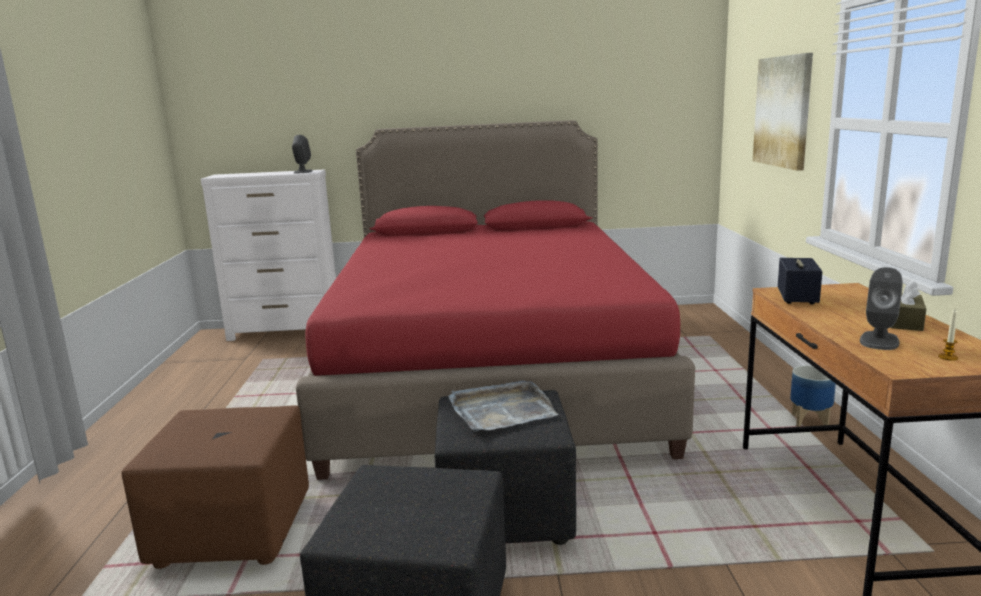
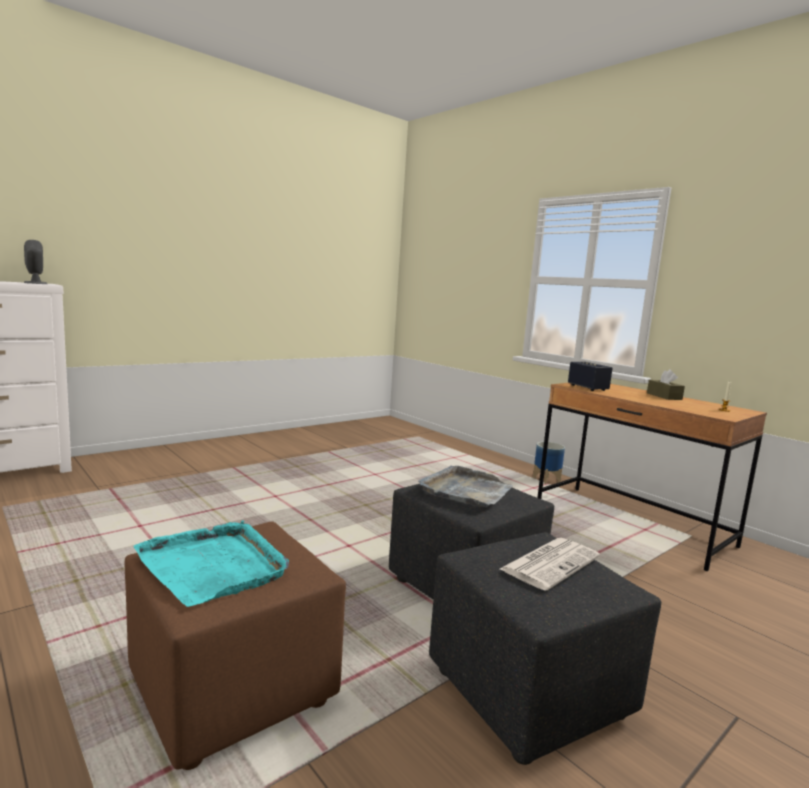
camera: 40 degrees left, 5 degrees down
red bed [296,120,695,480] -> none
picture [753,53,813,171] -> none
grey speaker [860,267,903,350] -> none
none -> turquoise tray [134,520,289,607]
none -> newspaper [500,538,600,591]

